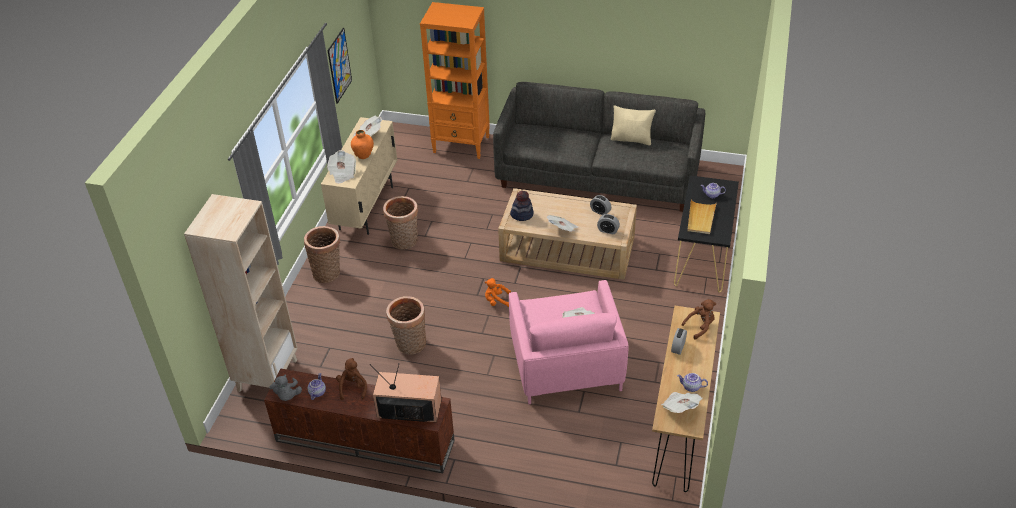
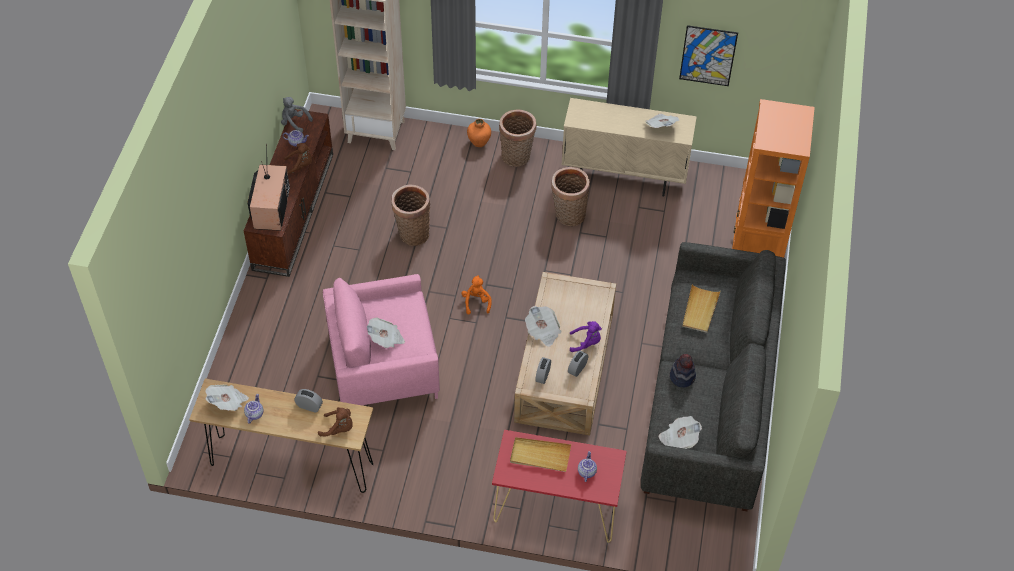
camera: 85 degrees right, 10 degrees up
grey plush toy [269,375,302,401] -> grey plush toy turned 45 degrees clockwise [281,97,313,132]
newspaper [327,150,356,184] -> newspaper moved to [659,416,702,449]
orange vase [351,130,374,159] -> orange vase moved to [467,119,491,147]
hat [510,191,534,221] -> hat moved to [670,354,696,387]
beige pillow [611,105,656,145] -> none
black console table [674,175,739,293] -> red console table [492,430,627,543]
brown plush toy [681,299,716,339] -> brown plush toy turned 45 degrees counterclockwise [318,407,353,436]
none -> purple plush toy [570,321,602,352]
none -> beige tray [682,284,721,333]

